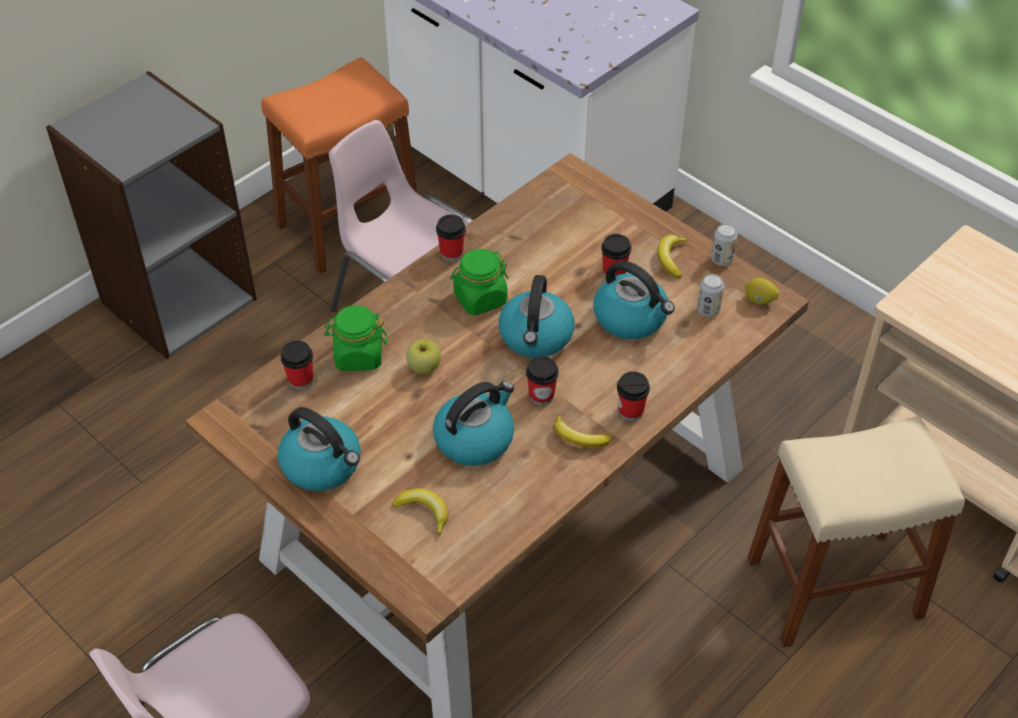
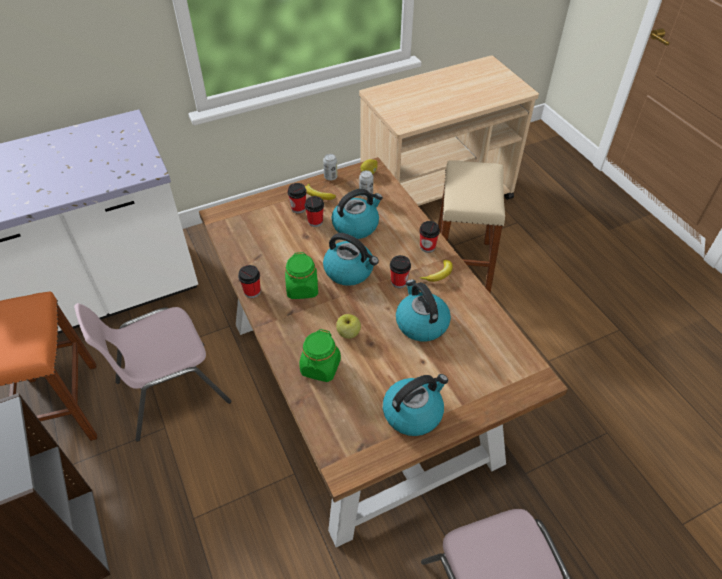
camera: 70 degrees left, 0 degrees up
cup [281,340,313,390] -> cup moved to [287,183,307,214]
banana [392,488,449,537] -> none

